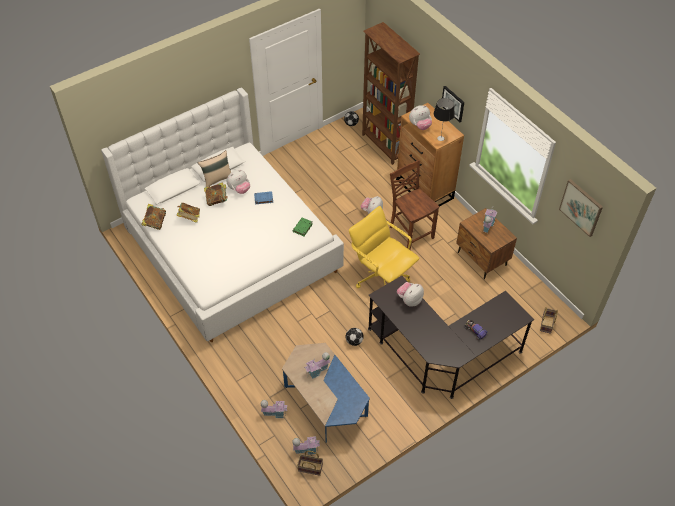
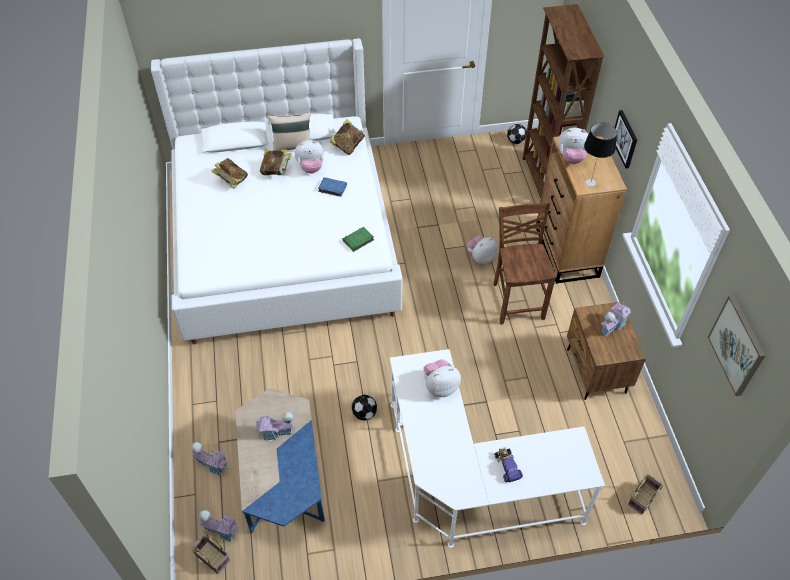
camera: 25 degrees right, 0 degrees up
book [141,204,166,230] -> book moved to [330,119,365,155]
yellow office chair [349,206,420,288] -> none
black desk [368,276,534,399] -> white desk [390,349,605,548]

